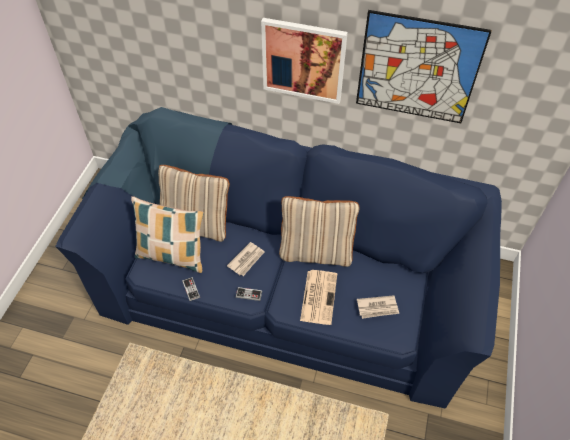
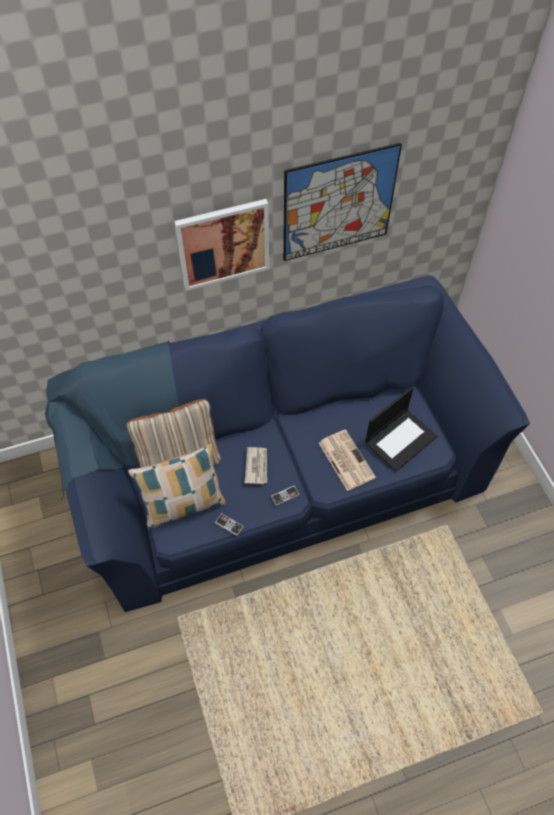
camera: 35 degrees left, 5 degrees up
beige pillow [279,196,359,267] -> none
newspaper [357,295,399,319] -> laptop [365,387,437,472]

